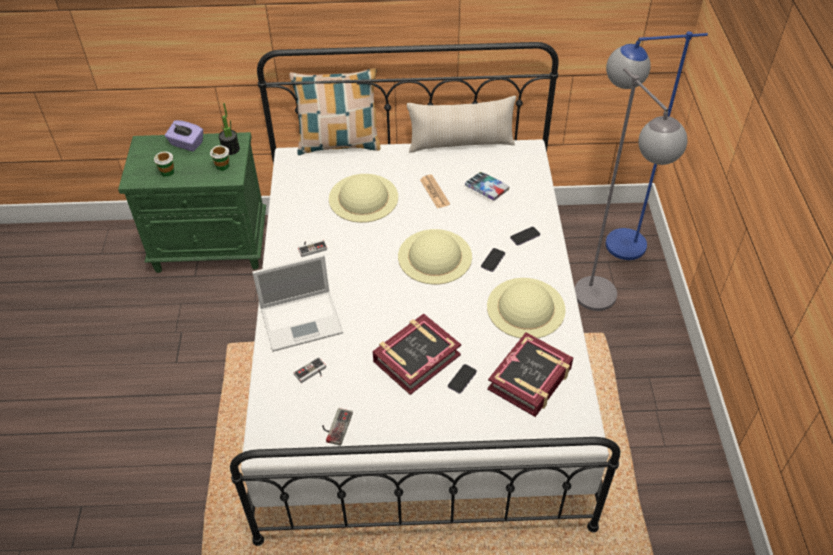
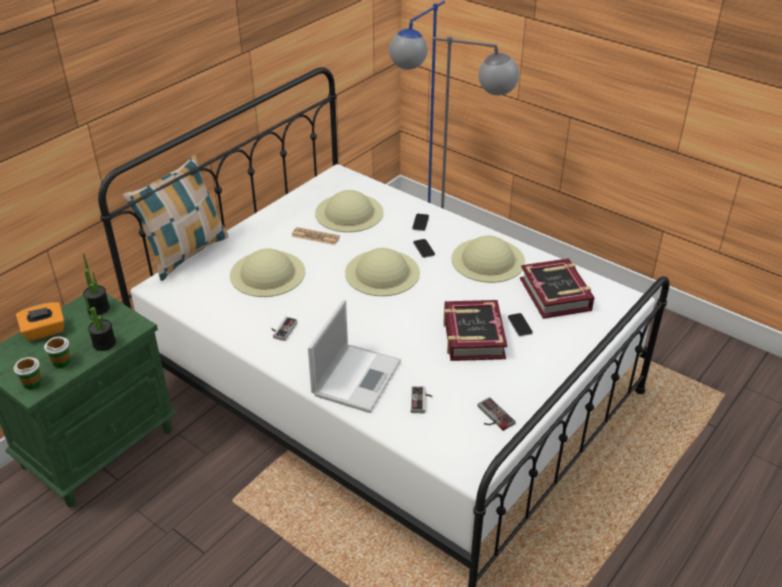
camera: 50 degrees left, 10 degrees down
purple tissue box [165,120,203,151] -> orange tissue box [16,302,64,341]
cup [210,145,229,171] -> cup moved to [13,357,42,390]
beige pillow [407,96,516,153] -> none
book [465,172,510,201] -> beige hat [315,190,384,232]
none -> potted plant [84,294,116,351]

